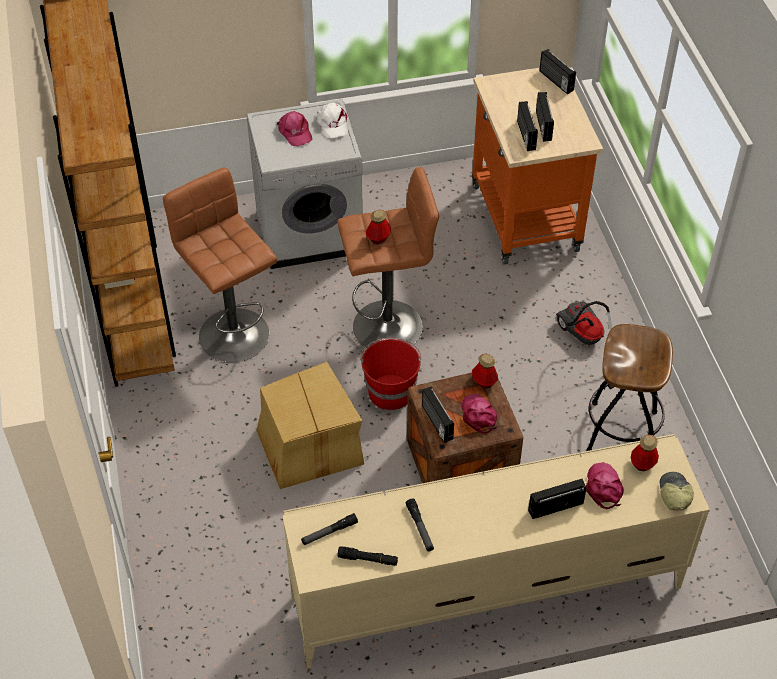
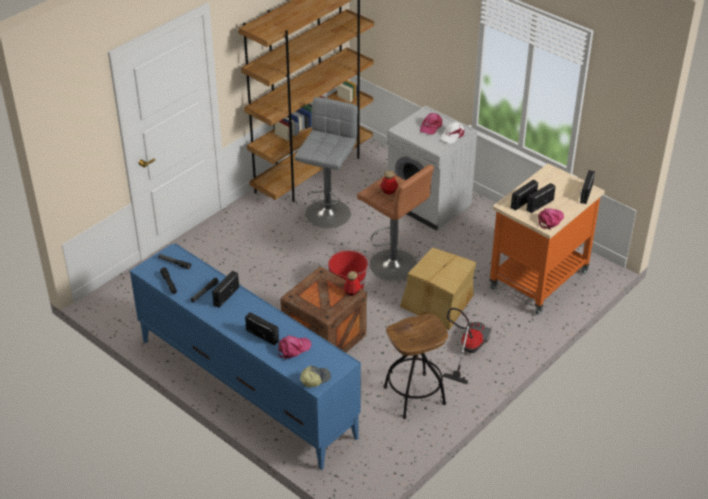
camera: 55 degrees right, 10 degrees down
brown stool [163,168,277,362] -> grey stool [295,97,358,228]
cardboard box [256,362,364,489] -> cardboard box moved to [400,247,476,330]
beige cabinet [282,434,710,668] -> blue cabinet [130,243,361,470]
radio [422,386,454,443] -> radio moved to [212,271,239,308]
pink cap [461,393,498,434] -> pink cap moved to [538,208,564,229]
bottle [631,434,659,471] -> none

